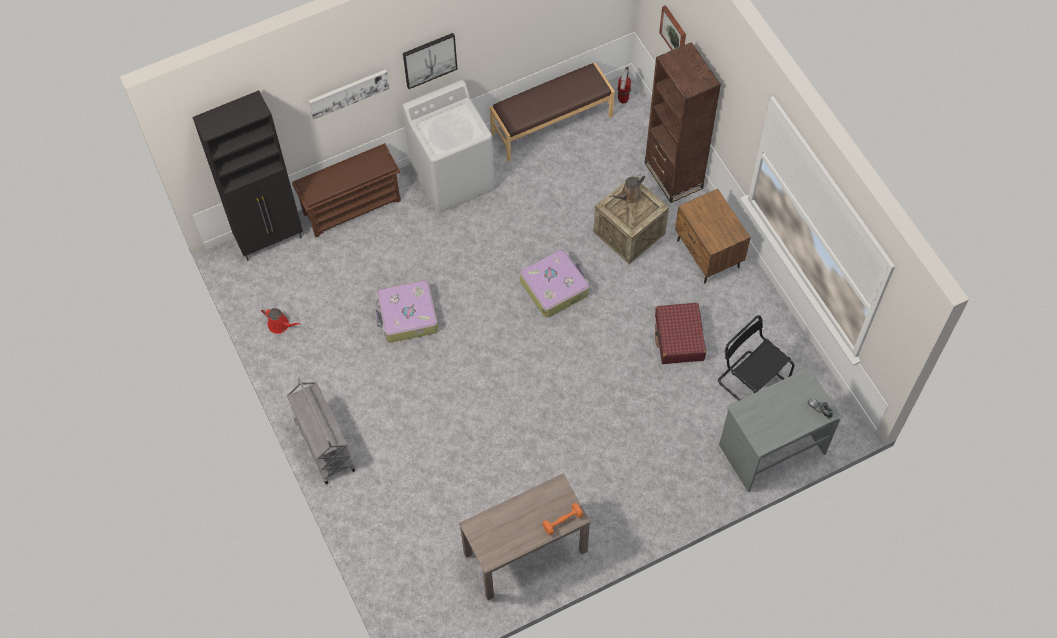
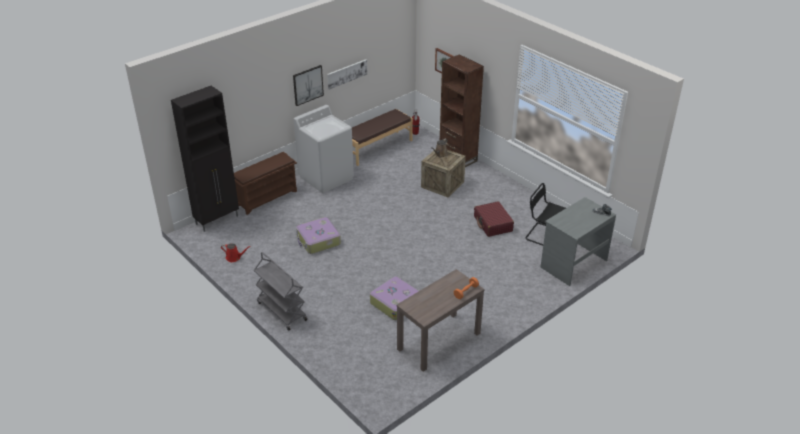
camera: 15 degrees left, 25 degrees down
picture [309,69,390,120] -> picture moved to [327,59,367,90]
suitcase [520,250,589,317] -> suitcase moved to [370,276,420,320]
brown nightstand [675,189,751,283] -> none

